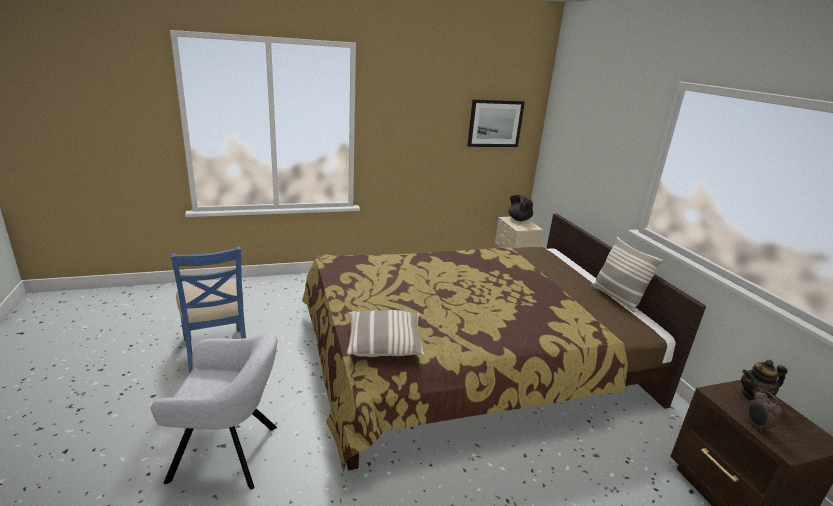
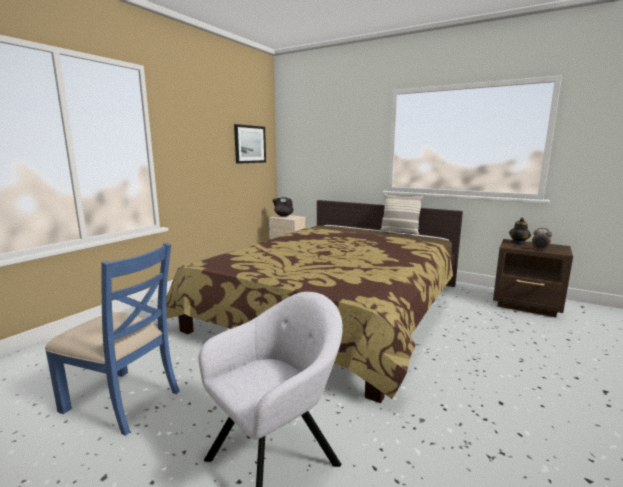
camera: 40 degrees left, 10 degrees down
pillow [347,310,424,357] -> none

